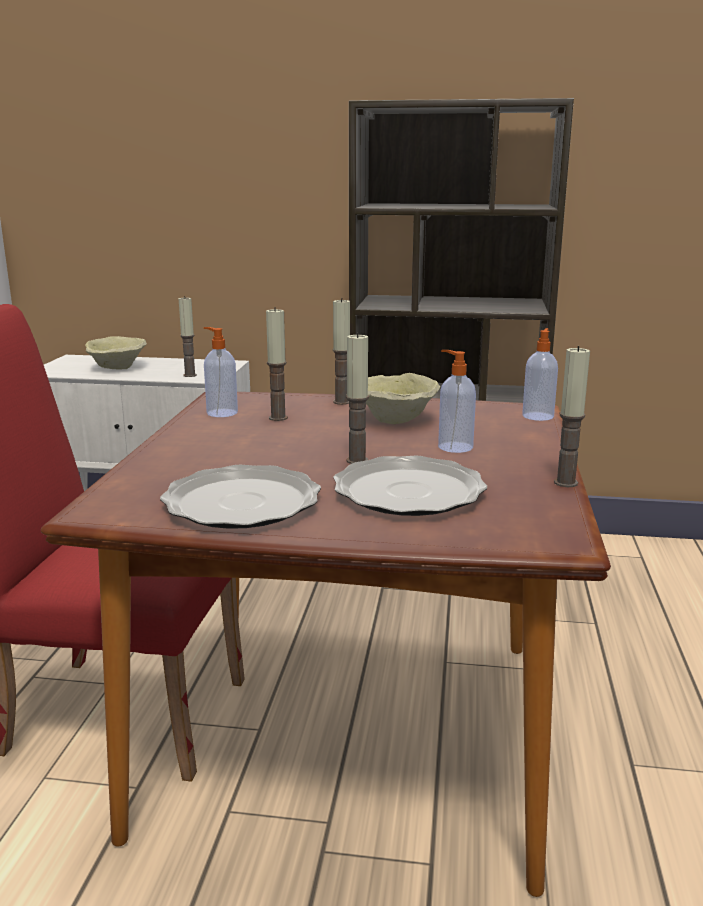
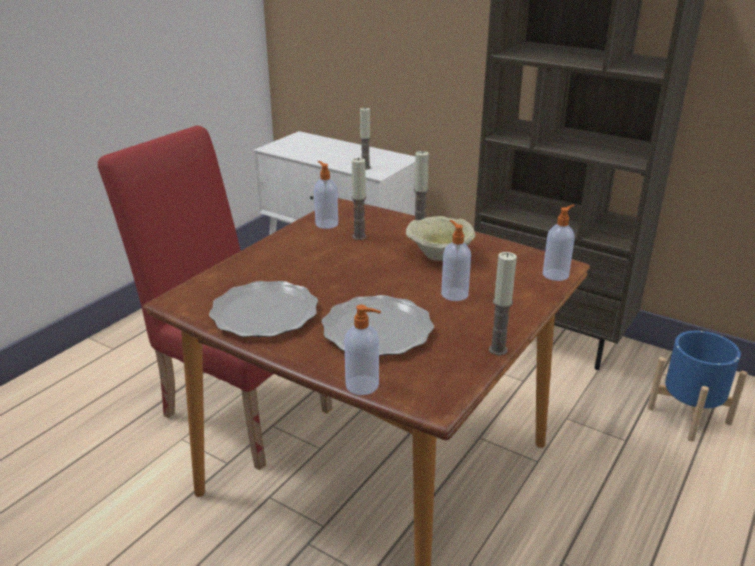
camera: 25 degrees right, 10 degrees up
beige bowl [85,336,147,369] -> none
candle [346,332,369,464] -> none
none -> soap dispenser [344,305,381,395]
none -> blue planter [647,331,748,442]

